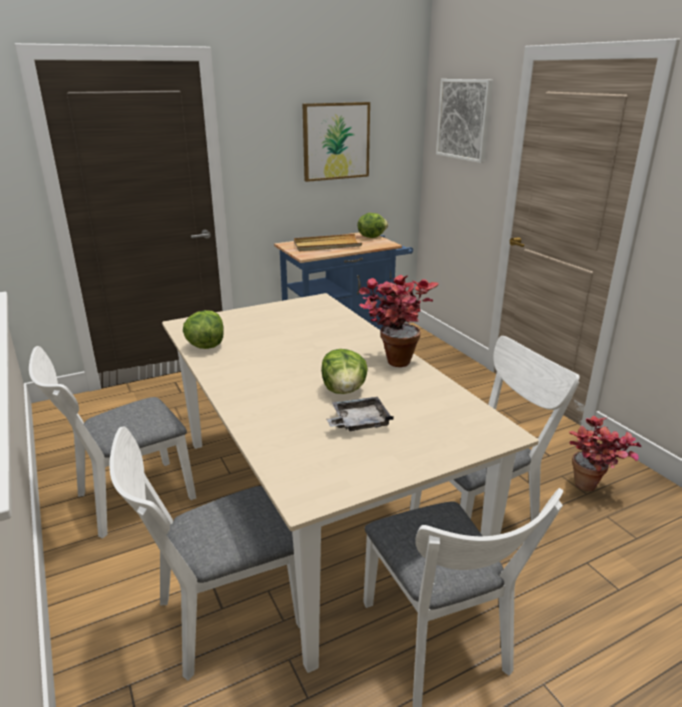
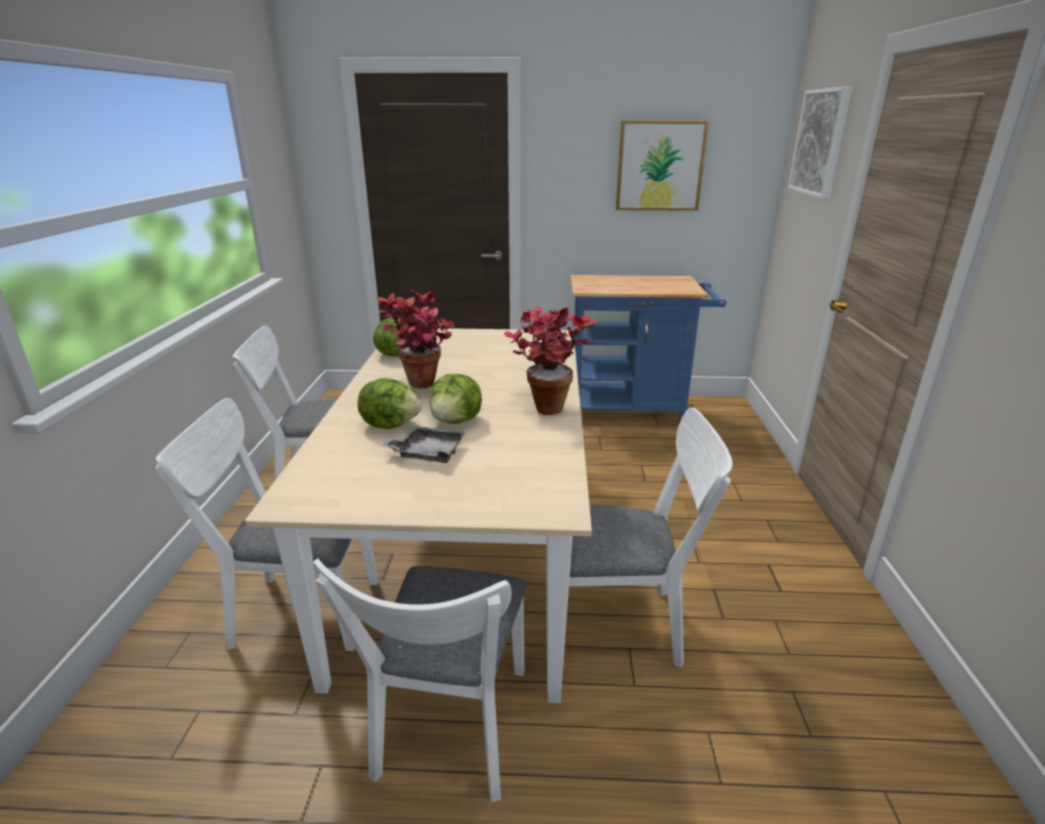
camera: 30 degrees right, 0 degrees up
beige tray [294,234,362,251] -> none
lettuce [358,213,388,238] -> lettuce moved to [357,378,422,429]
potted plant [569,415,641,491] -> potted plant moved to [376,290,459,388]

